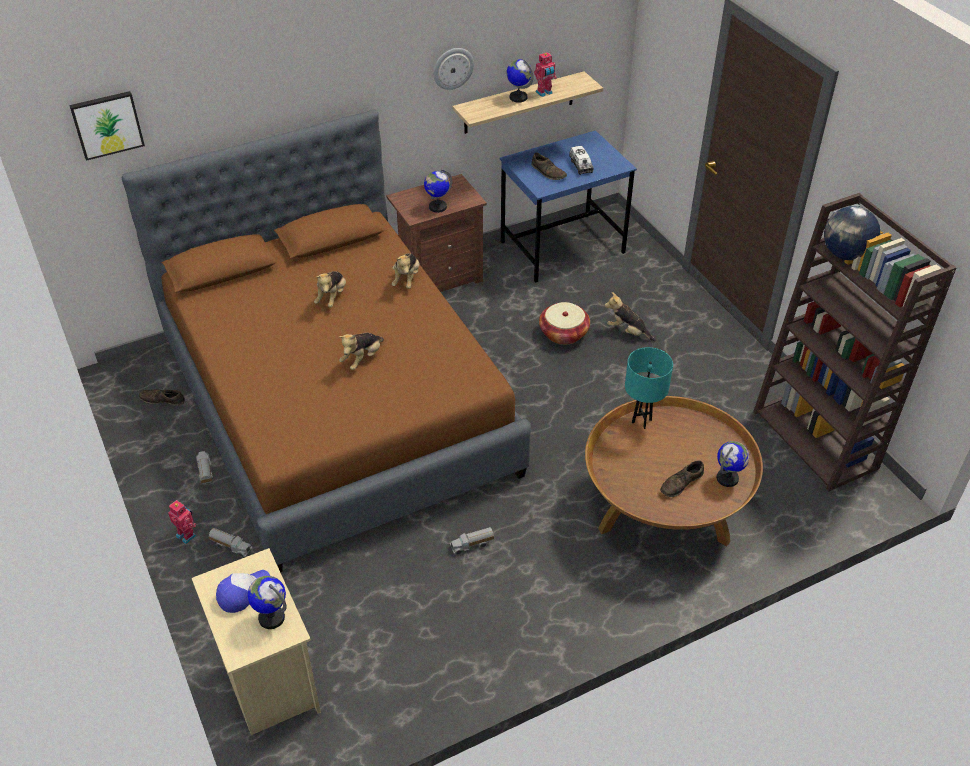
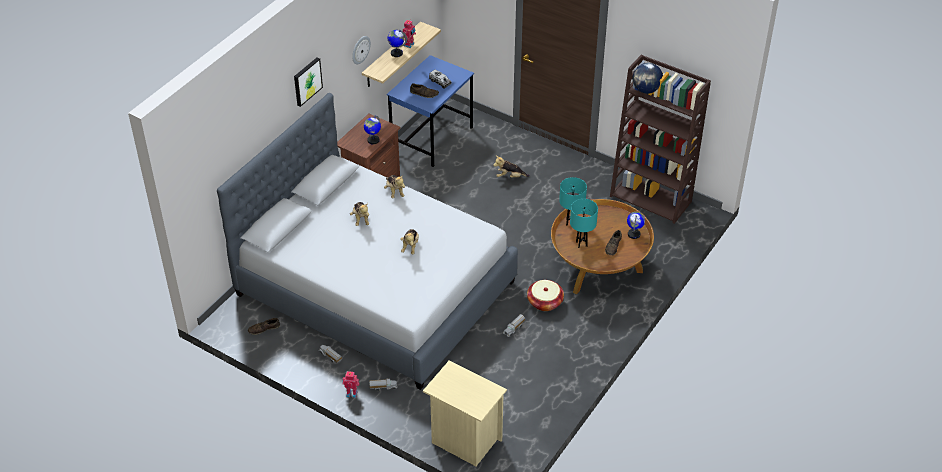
camera: 30 degrees left, 0 degrees up
picture [69,91,145,161] -> picture moved to [294,57,323,107]
brown bed [122,110,531,572] -> grey bed [217,93,518,390]
cap [216,570,270,613] -> none
globe [247,576,287,629] -> none
basket [539,302,590,345] -> basket moved to [527,280,564,311]
none -> turquoise table lamp [570,199,598,248]

